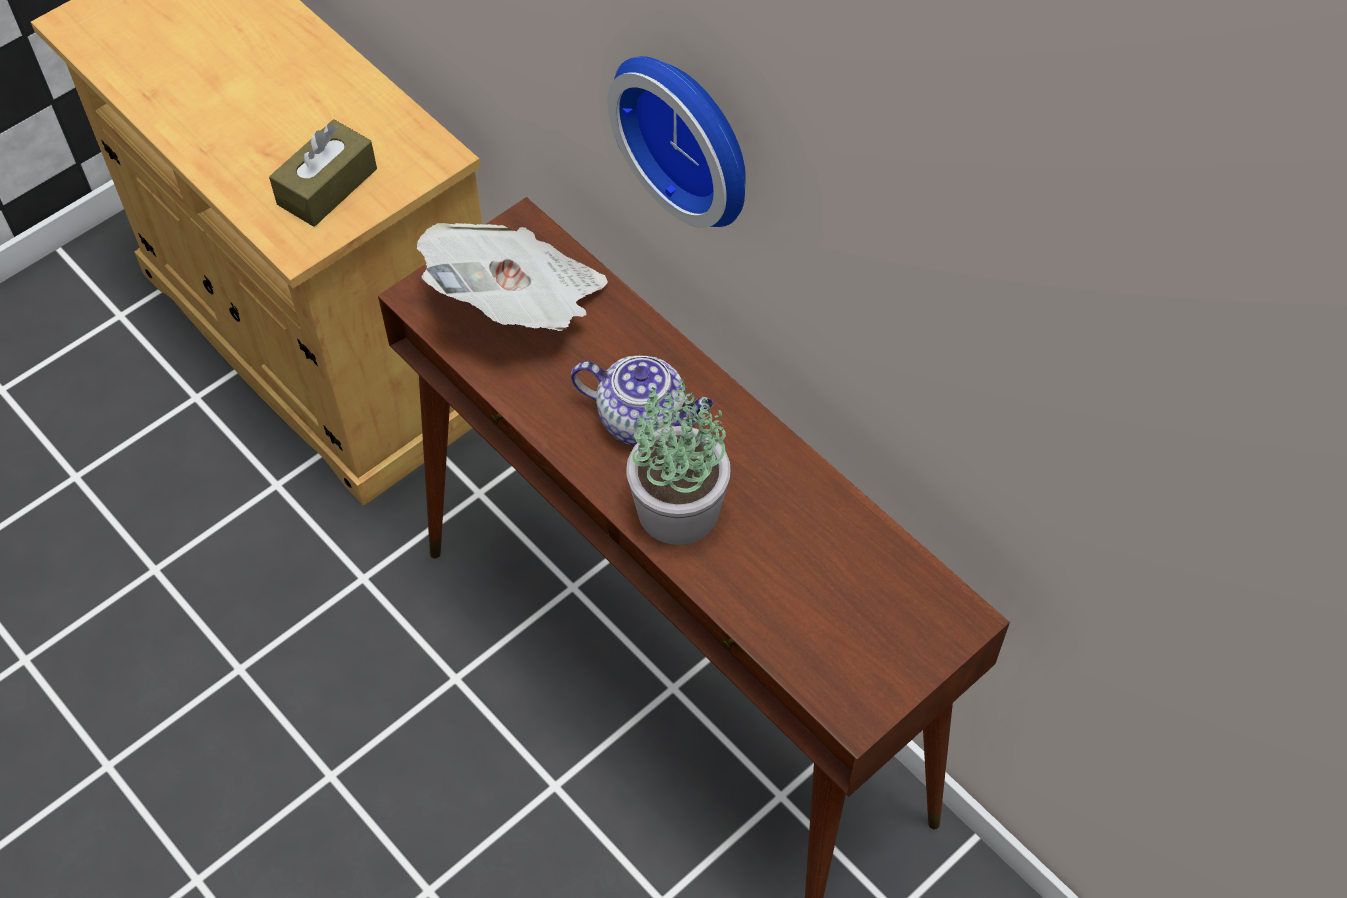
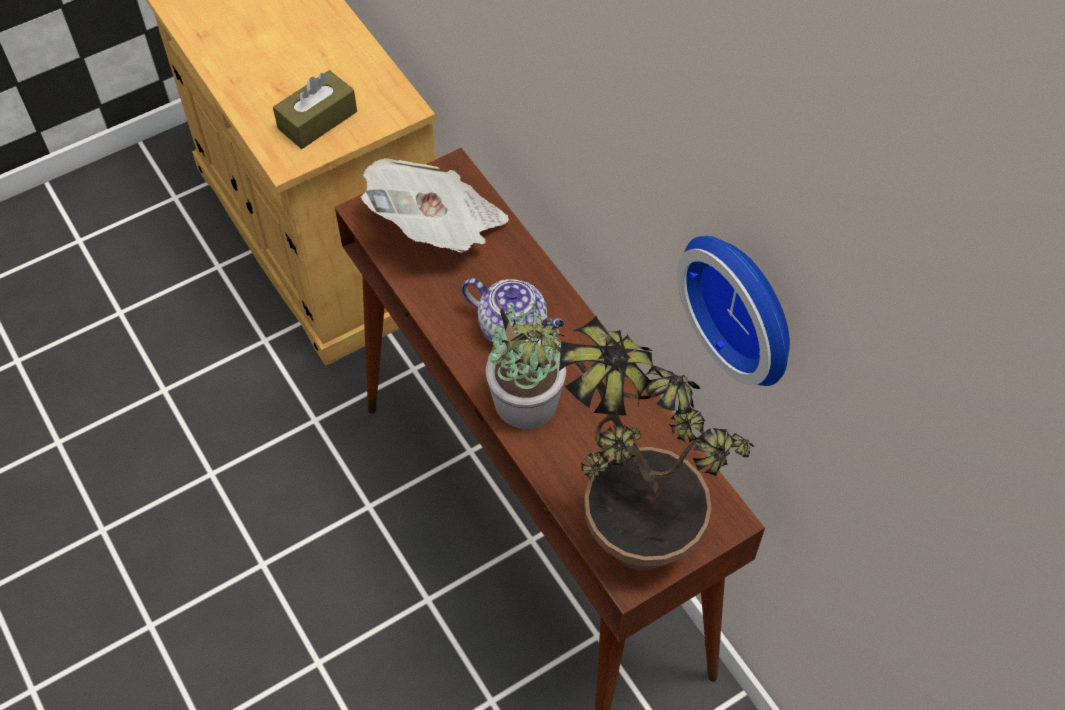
camera: 10 degrees right, 0 degrees up
wall clock [607,56,746,228] -> wall clock moved to [677,236,790,386]
none -> potted plant [496,296,754,571]

